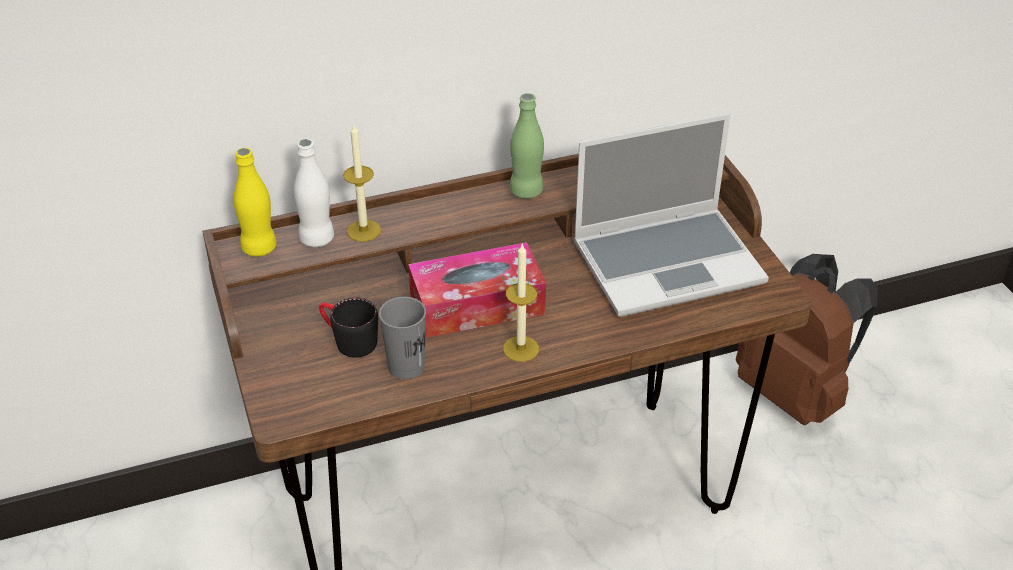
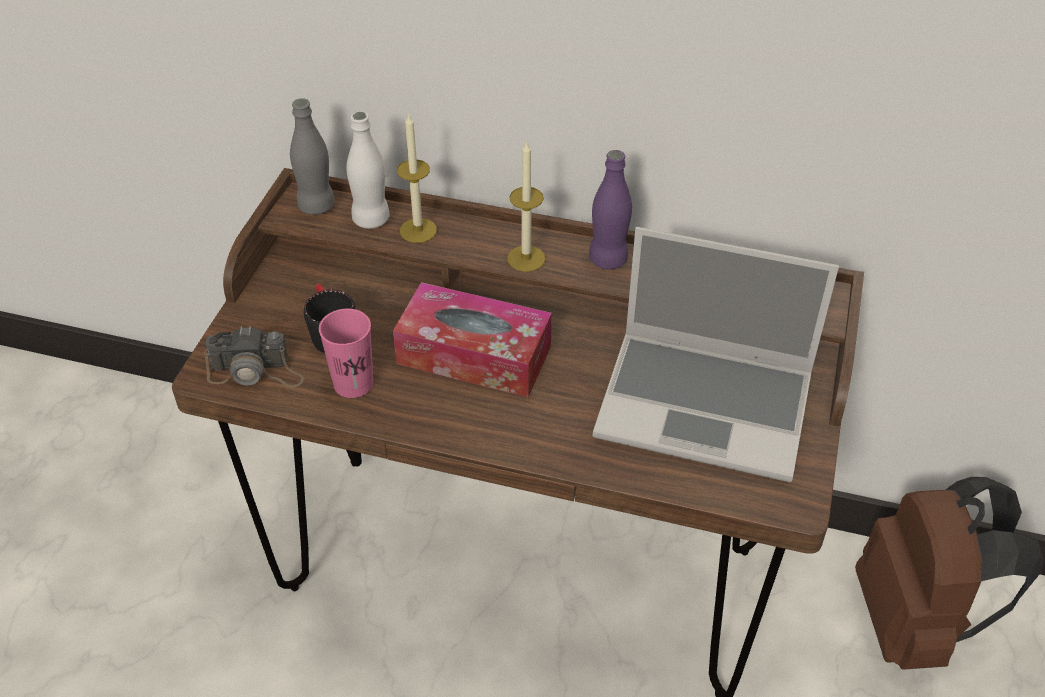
camera: 35 degrees right, 5 degrees up
yellow bottle [234,148,277,257] -> grey bottle [290,98,335,215]
grey cup [379,297,426,379] -> pink cup [319,308,373,398]
candle [503,244,539,362] -> candle moved to [507,142,546,272]
green bottle [510,93,544,199] -> purple bottle [589,150,632,269]
none -> camera [204,326,304,388]

